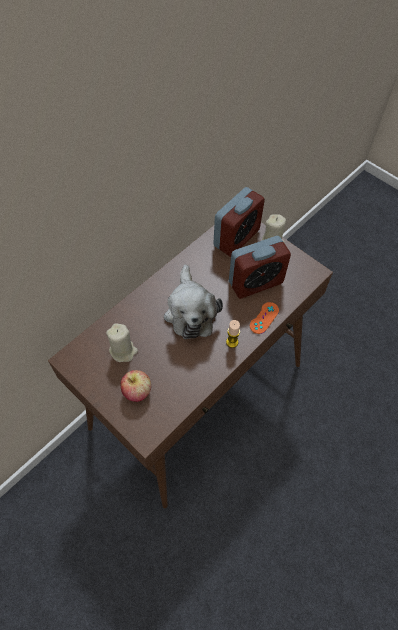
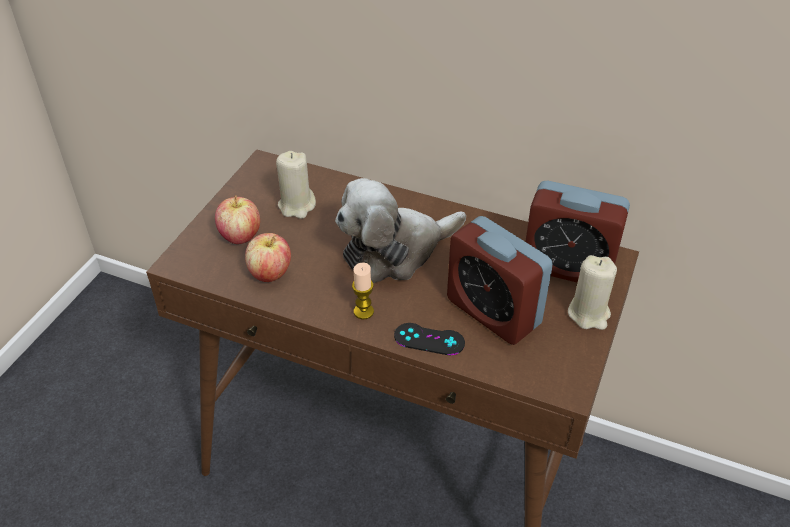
camera: 70 degrees right, 15 degrees down
orange game controller [250,302,279,334] -> black game controller [394,323,465,355]
none -> apple [245,233,291,282]

